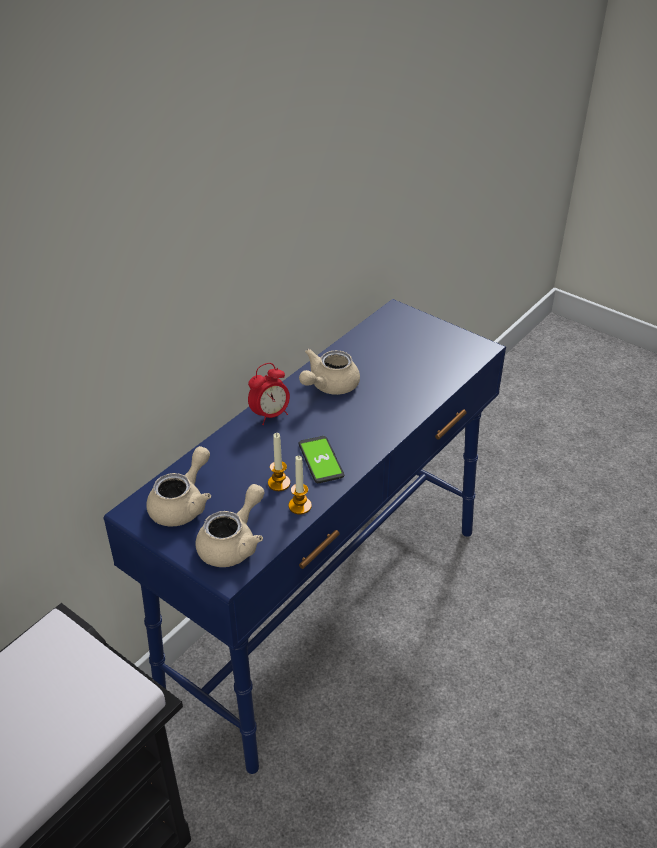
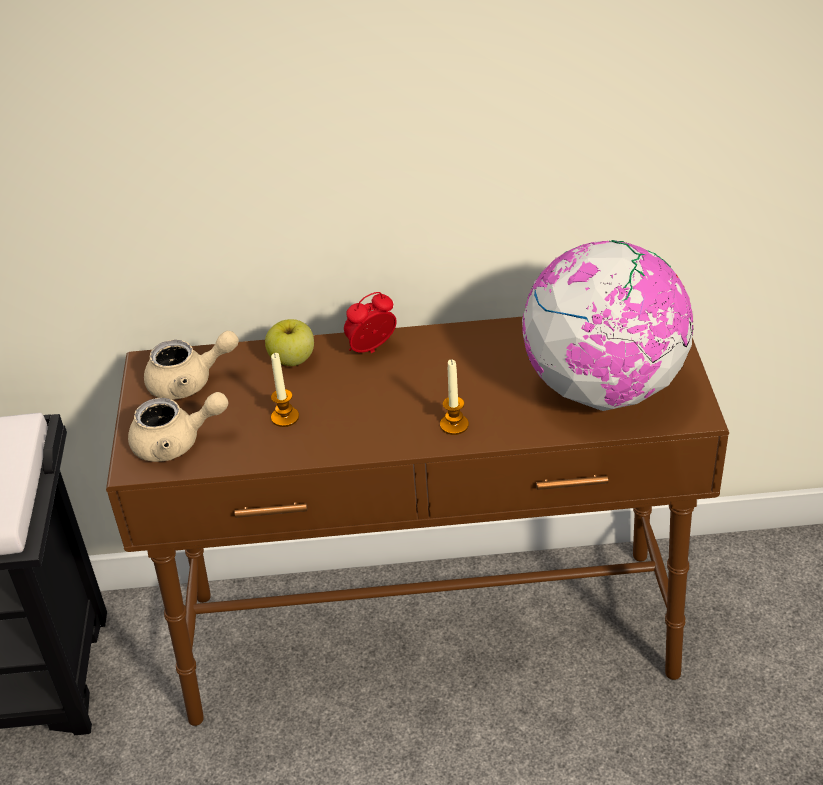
camera: 50 degrees right, 0 degrees up
blue console table [103,299,506,774] -> brown console table [106,317,729,726]
alarm clock [248,363,290,425] -> alarm clock turned 135 degrees clockwise [344,292,397,353]
candle [288,456,312,515] -> candle moved to [440,360,469,435]
phone [298,436,344,483] -> none
beige teapot [299,349,360,395] -> none
none -> apple [265,319,314,366]
none -> globe [522,240,694,411]

